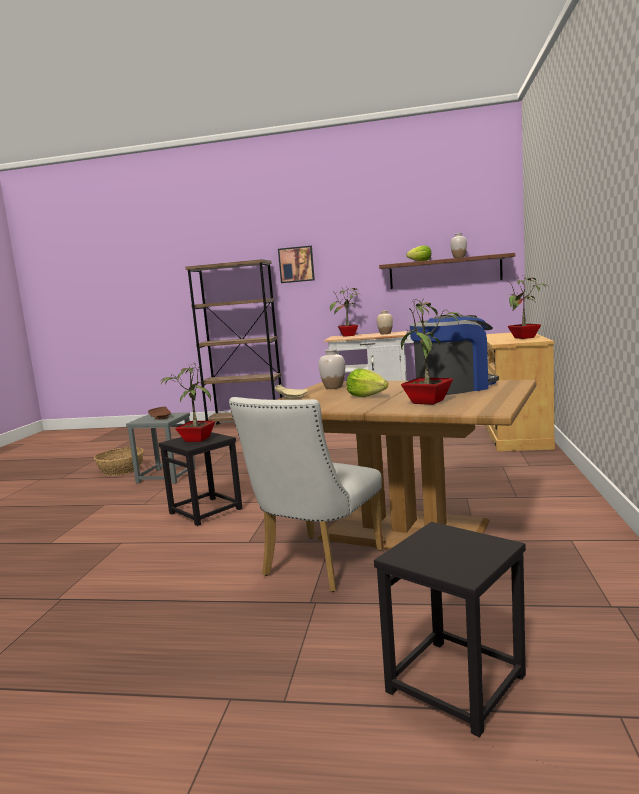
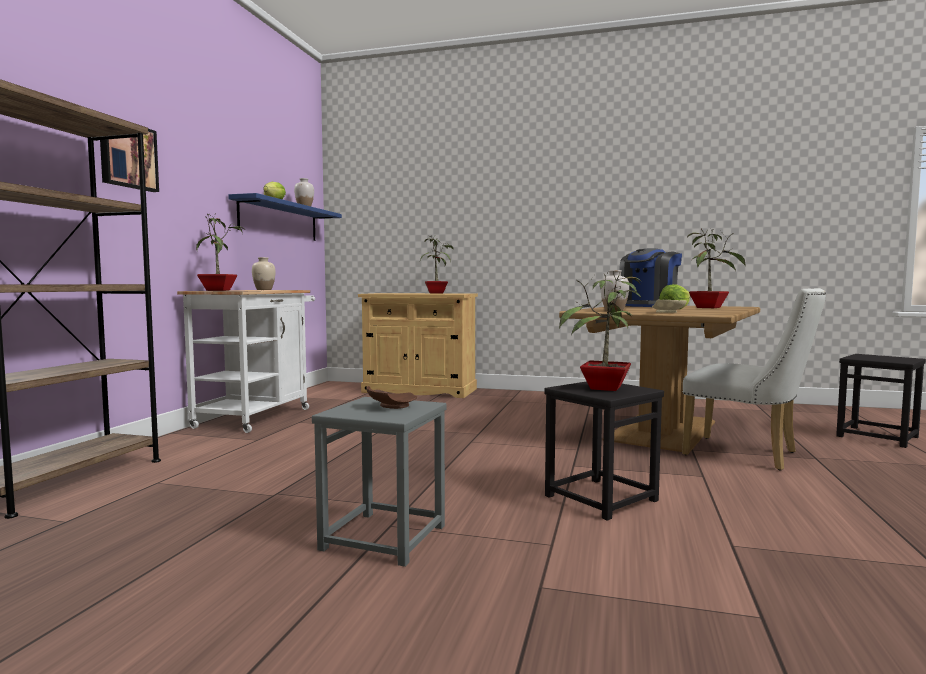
camera: 85 degrees left, 5 degrees down
basket [94,447,144,476] -> none
brown shelf [379,253,515,289] -> blue shelf [228,193,342,241]
coffee machine [410,315,499,395] -> coffee machine turned 120 degrees counterclockwise [619,248,682,307]

